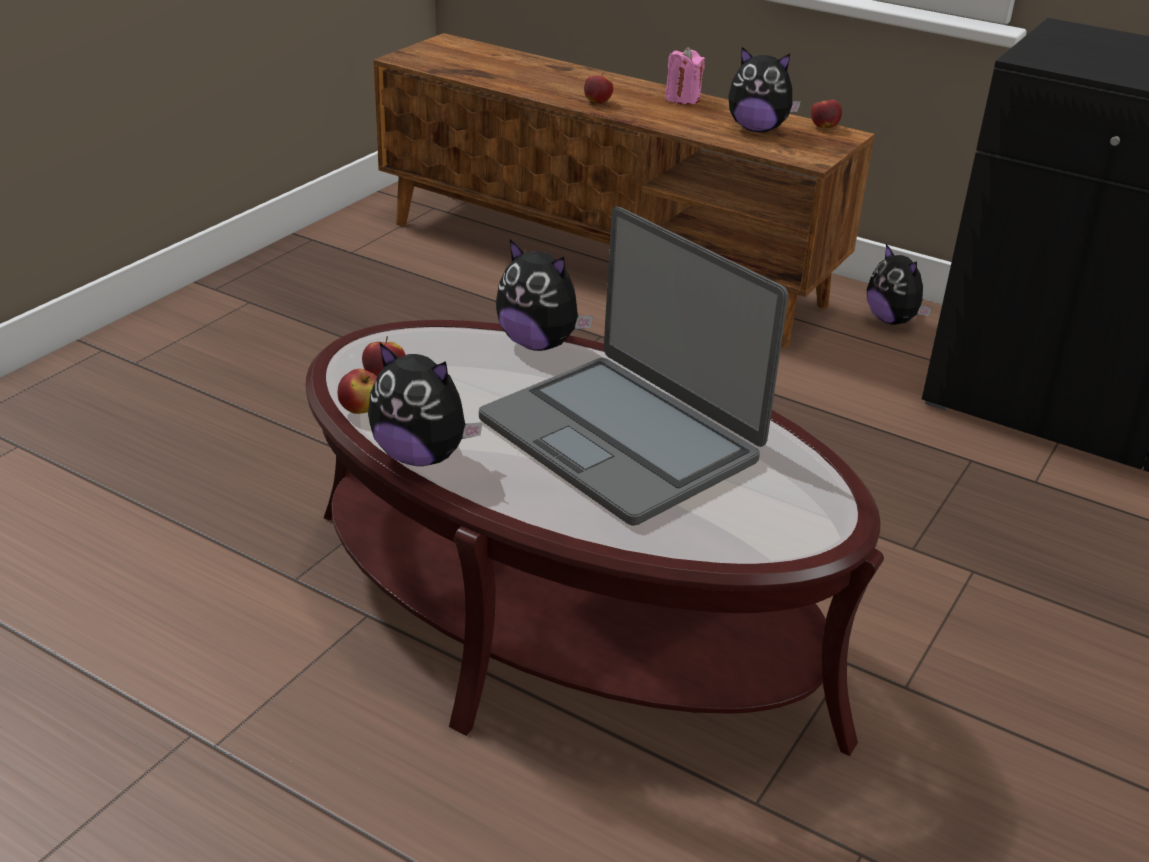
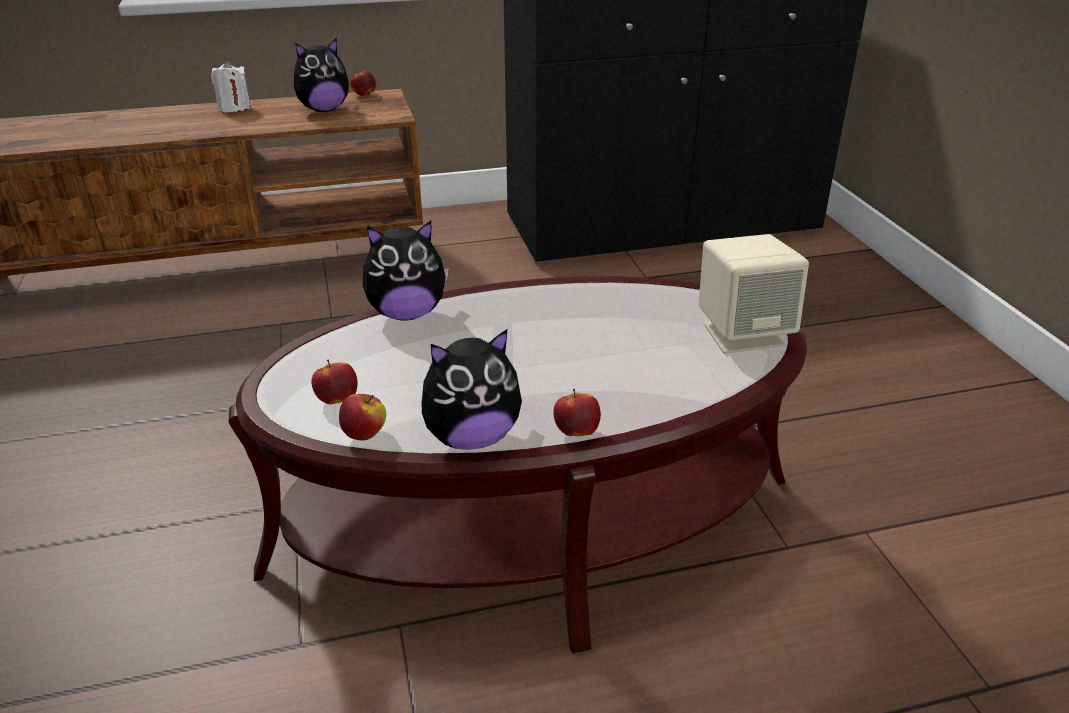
camera: 45 degrees left, 0 degrees up
laptop [479,207,788,526] -> none
apple [584,73,614,104] -> apple moved to [553,389,601,436]
pink candle [665,47,705,105] -> white candle [211,61,250,112]
plush toy [867,244,932,325] -> none
none -> beige speaker [699,234,809,354]

